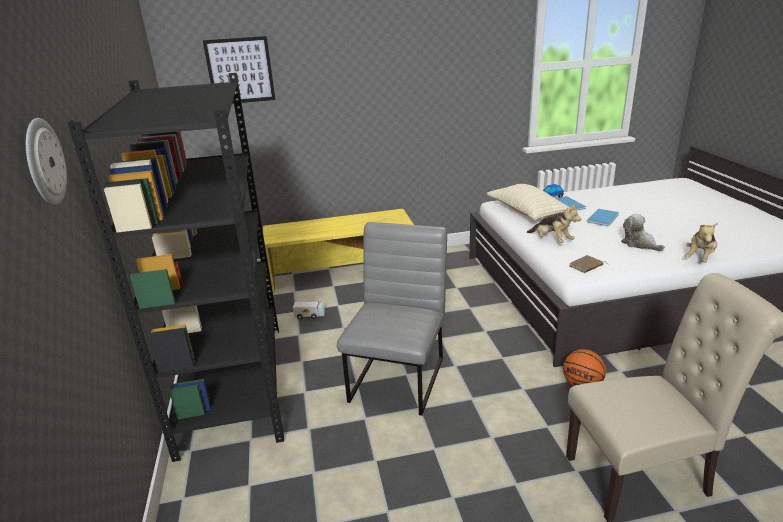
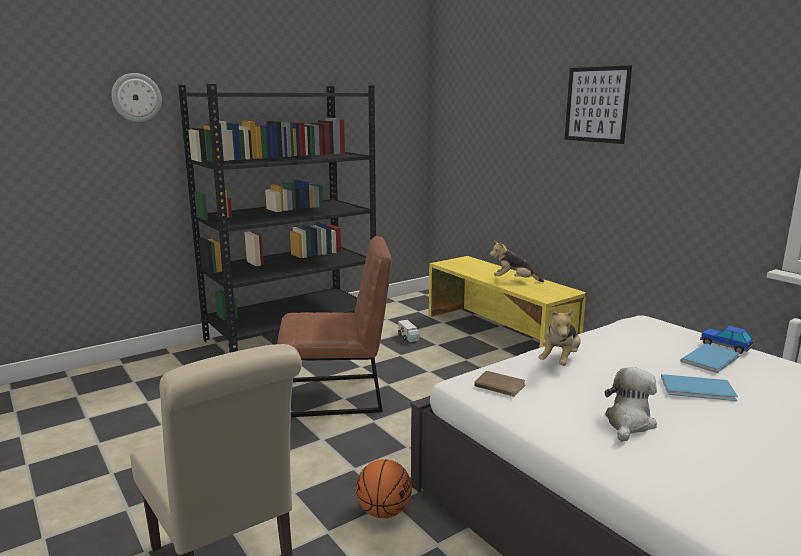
camera: 65 degrees right, 10 degrees down
picture [203,36,275,104] -> picture moved to [564,65,632,144]
grey chair [337,222,447,416] -> brown chair [277,236,392,417]
beige pillow [487,184,569,220] -> none
plush toy [685,223,718,263] -> plush toy moved to [490,240,544,283]

